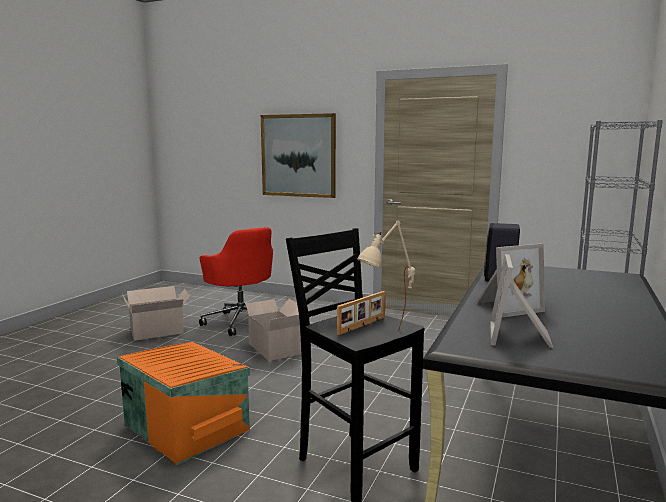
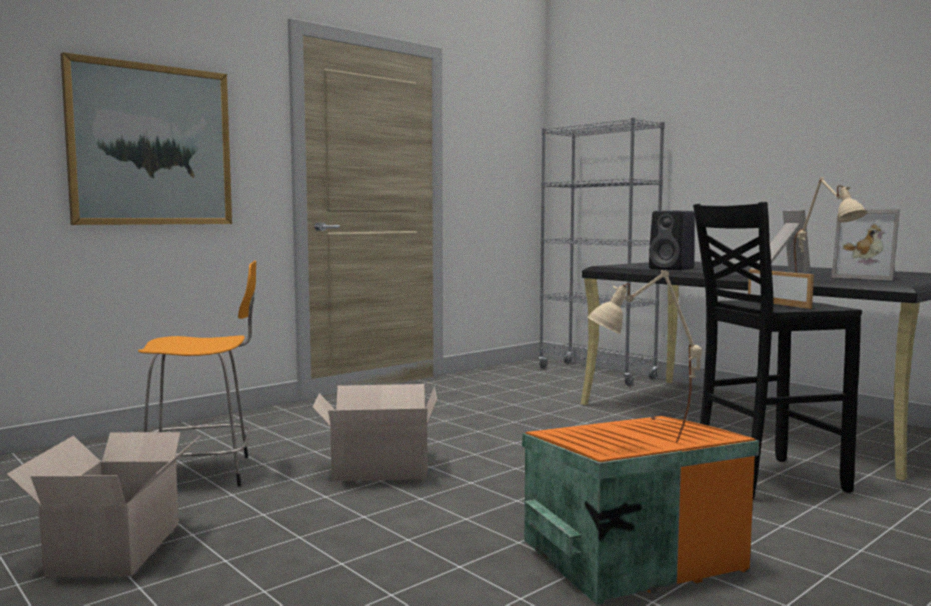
camera: 65 degrees left, 5 degrees down
red office chair [199,227,273,336] -> orange stool [138,261,256,487]
none -> beige table lamp [587,270,702,443]

